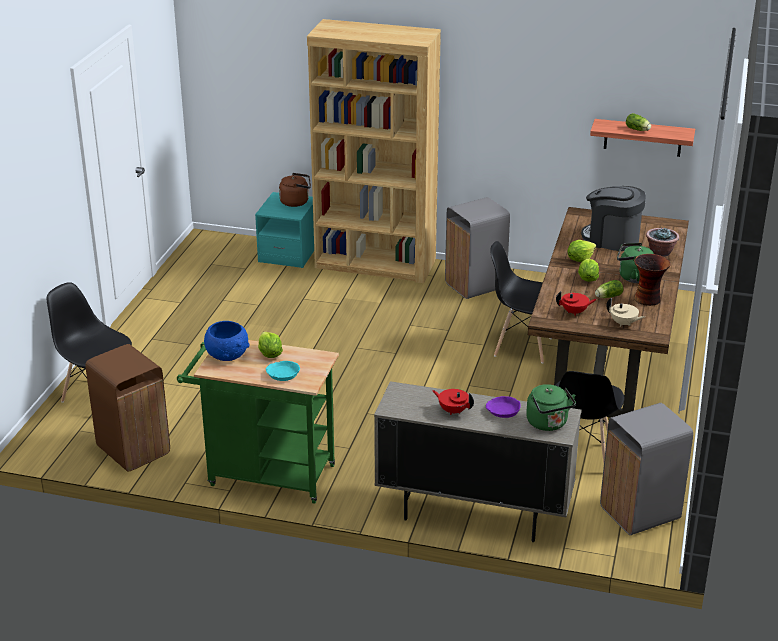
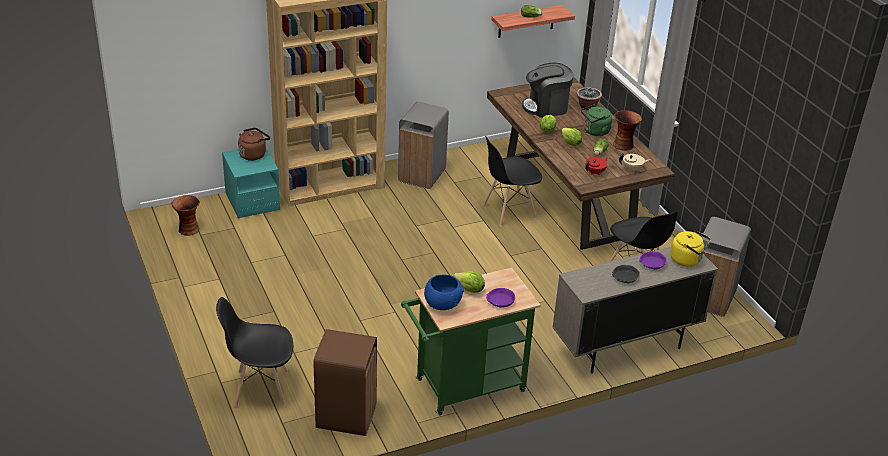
camera: 40 degrees left, 5 degrees up
turquoise bowl [266,361,300,381] -> purple bowl [486,288,515,308]
red teapot [432,389,474,415] -> grey bowl [612,265,640,283]
green kettle [526,384,576,431] -> yellow kettle [671,230,711,267]
none -> vase [171,195,200,236]

